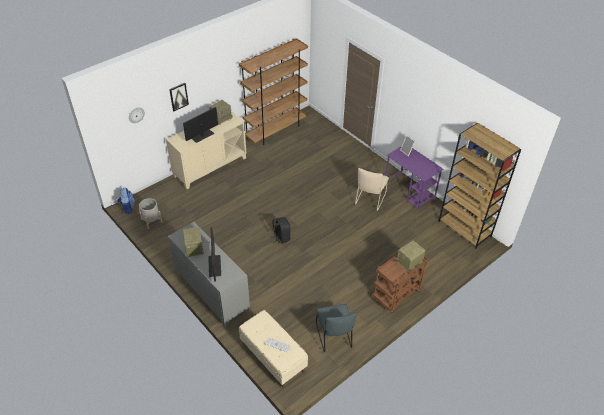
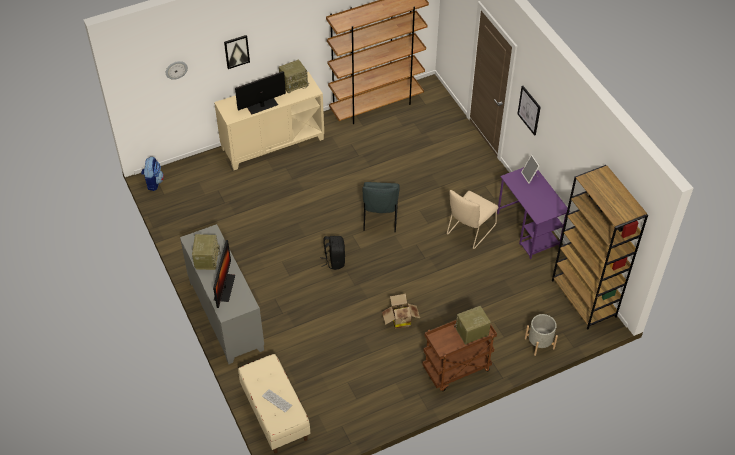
camera: 15 degrees right, 5 degrees up
grey planter [139,198,162,229] -> grey planter moved to [525,314,558,356]
grey chair [316,304,357,352] -> grey chair moved to [363,182,400,232]
none -> cardboard box [382,294,420,329]
none -> picture [518,86,541,136]

